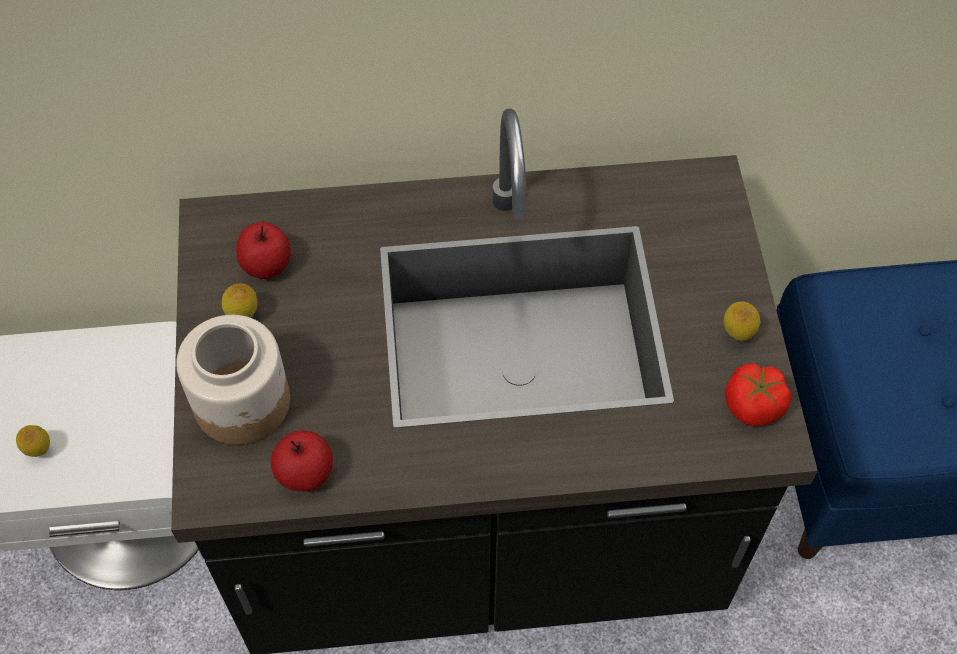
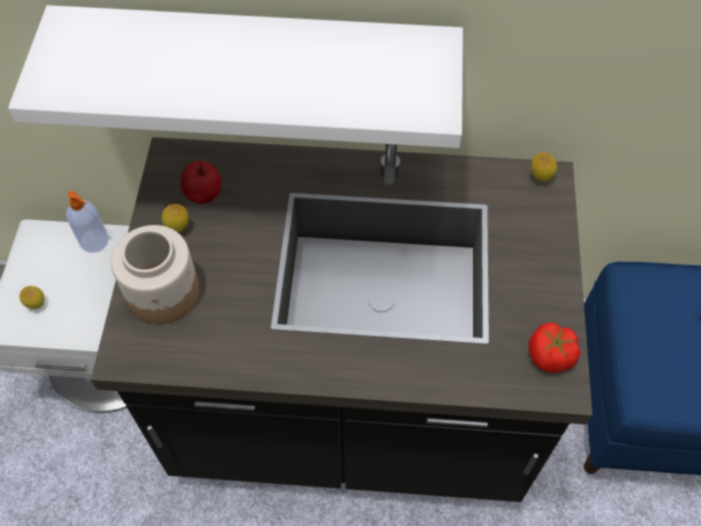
camera: 10 degrees right, 0 degrees up
apple [271,430,333,492] -> none
lemon [724,302,760,341] -> lemon moved to [531,152,557,182]
none -> white shelf [8,5,463,148]
none -> soap dispenser [66,191,109,253]

